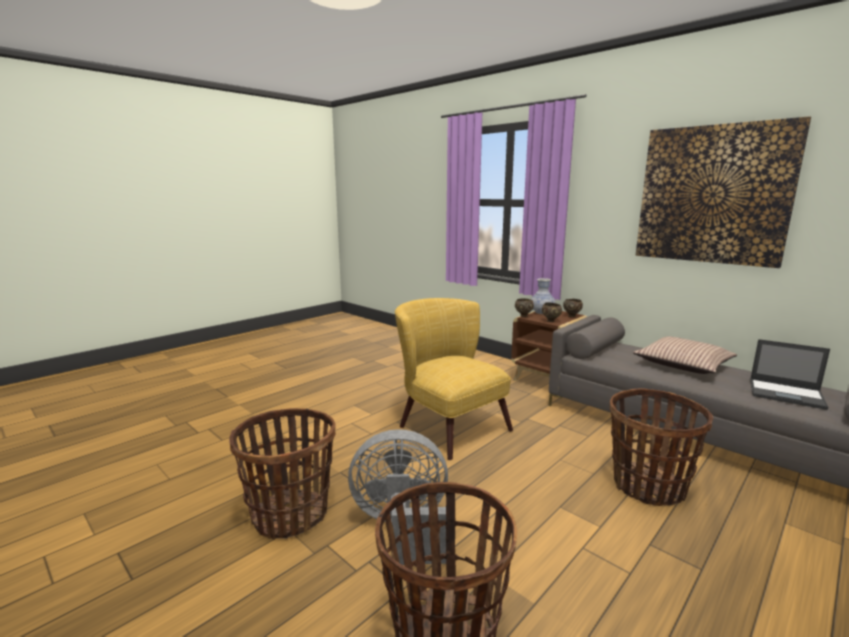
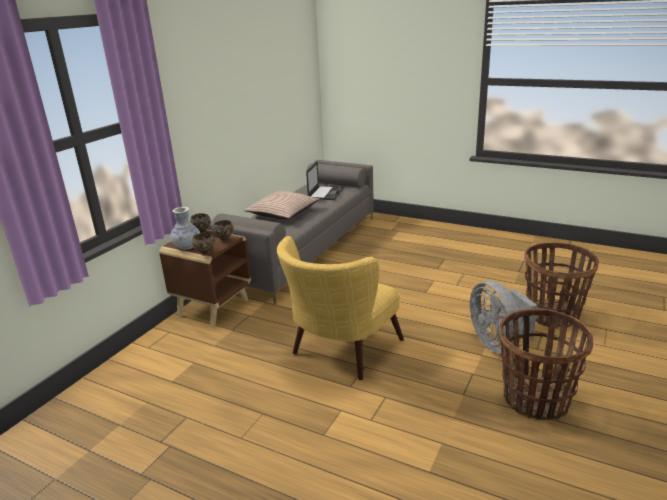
camera: 105 degrees left, 10 degrees up
basket [610,389,713,506] -> none
picture [636,116,811,268] -> none

